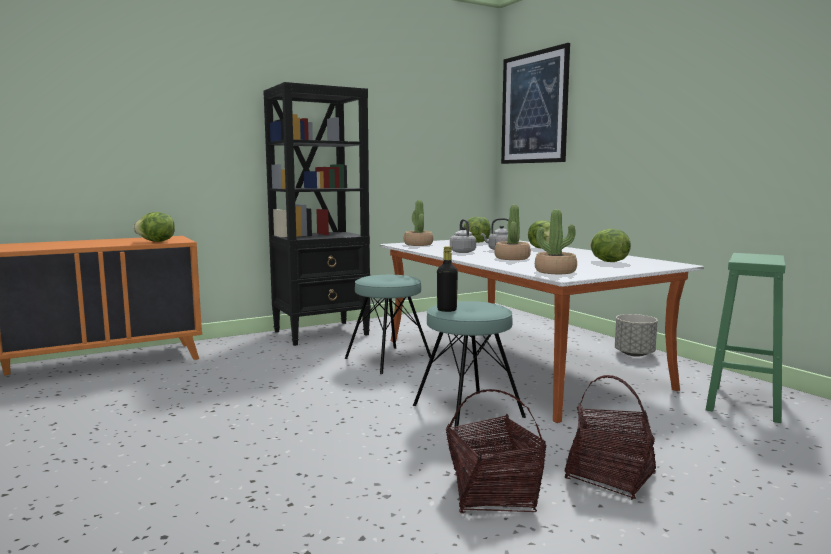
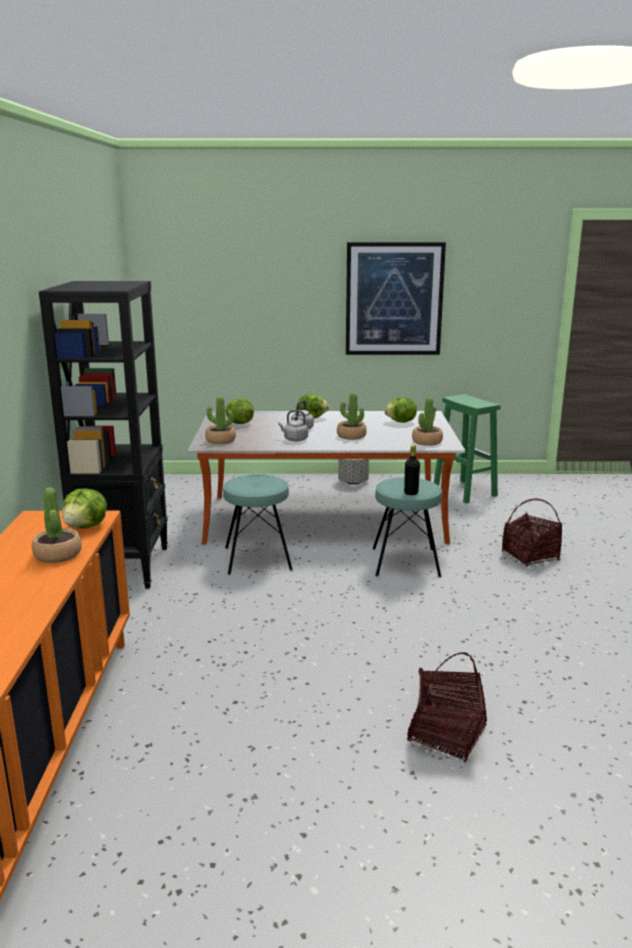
camera: 60 degrees left, 10 degrees up
basket [446,389,546,513] -> basket moved to [407,652,487,762]
picture [501,43,570,164] -> picture moved to [346,242,446,355]
none -> potted plant [32,487,82,563]

